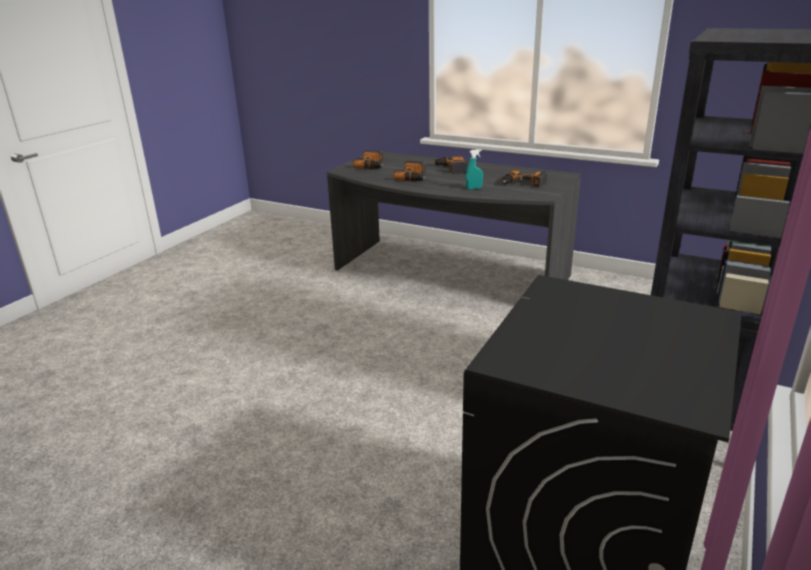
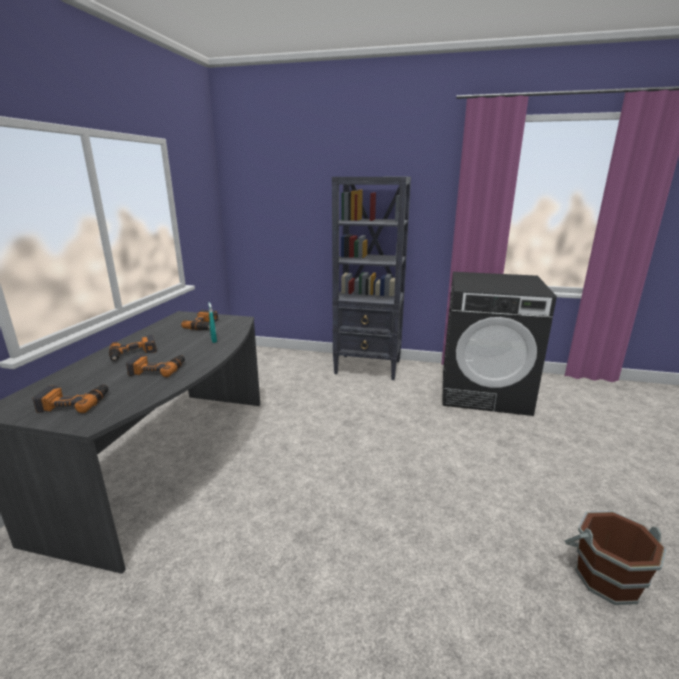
camera: 105 degrees left, 5 degrees down
none -> brown bucket [565,511,666,605]

